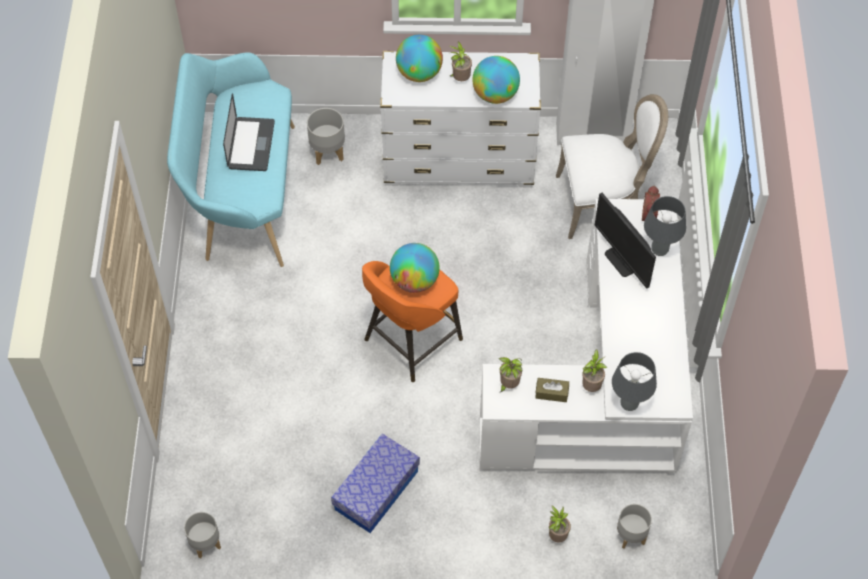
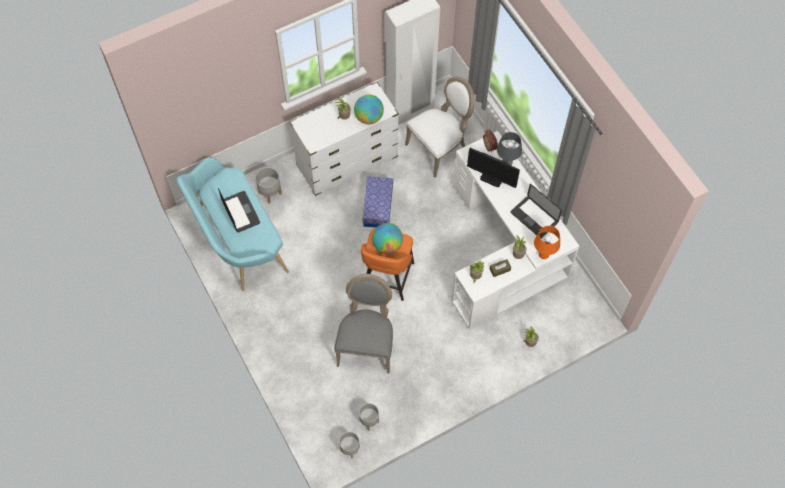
camera: 30 degrees left, 5 degrees up
storage box [331,433,420,533] -> storage box moved to [363,176,393,228]
globe [396,35,443,82] -> none
grey table lamp [612,352,657,411] -> orange table lamp [534,226,560,259]
grey planter [617,504,652,549] -> grey planter moved to [359,403,379,430]
none -> grey chair [334,274,393,374]
none -> laptop [511,184,562,238]

